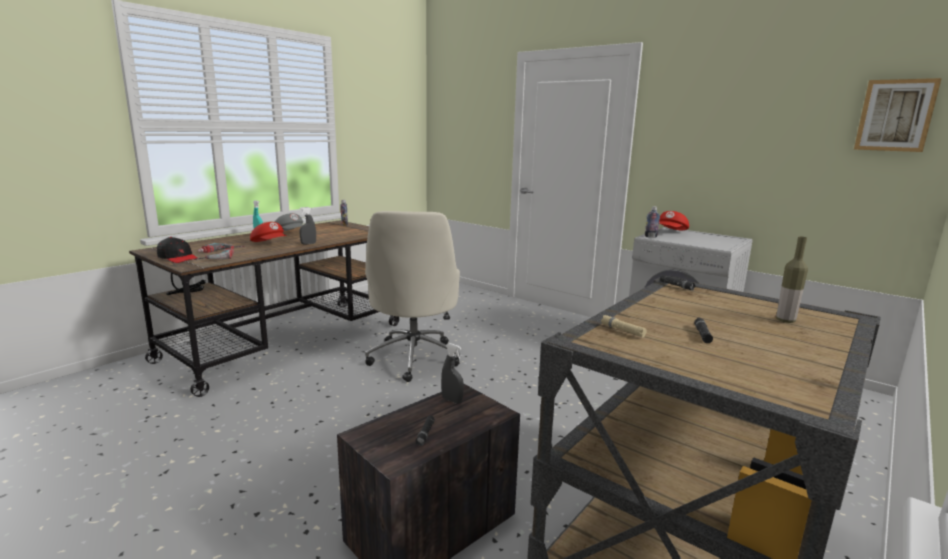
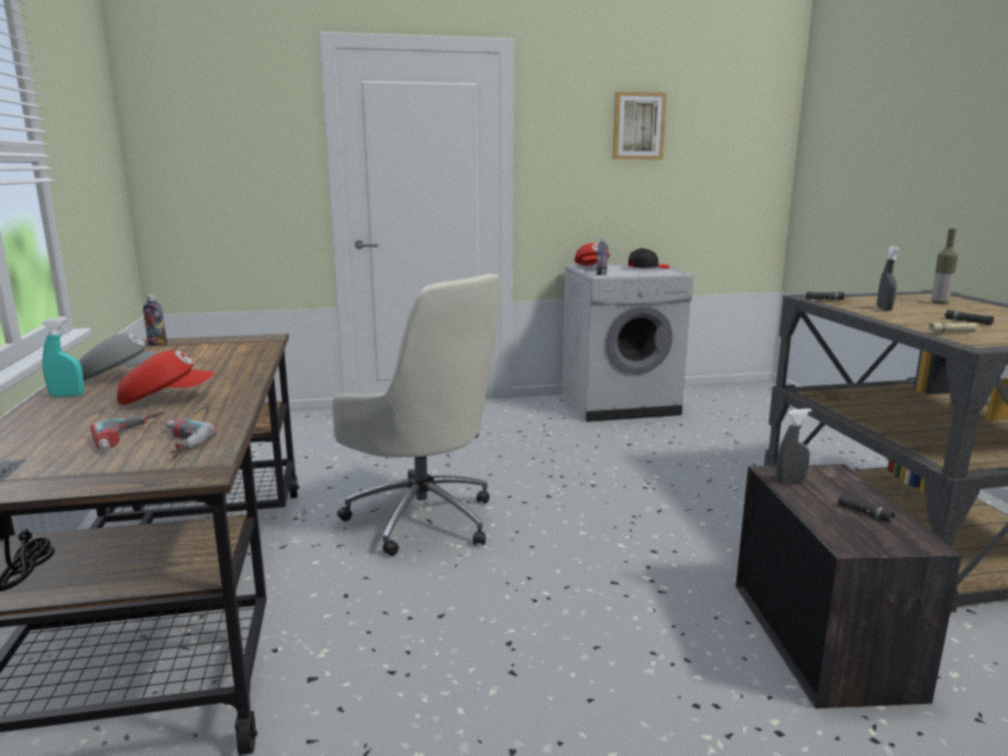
camera: 50 degrees left, 0 degrees up
black cap [157,237,197,263] -> black cap moved to [628,248,670,269]
grey spray bottle [299,207,316,244] -> grey spray bottle moved to [877,246,899,311]
picture [854,78,942,152] -> picture moved to [613,92,667,159]

